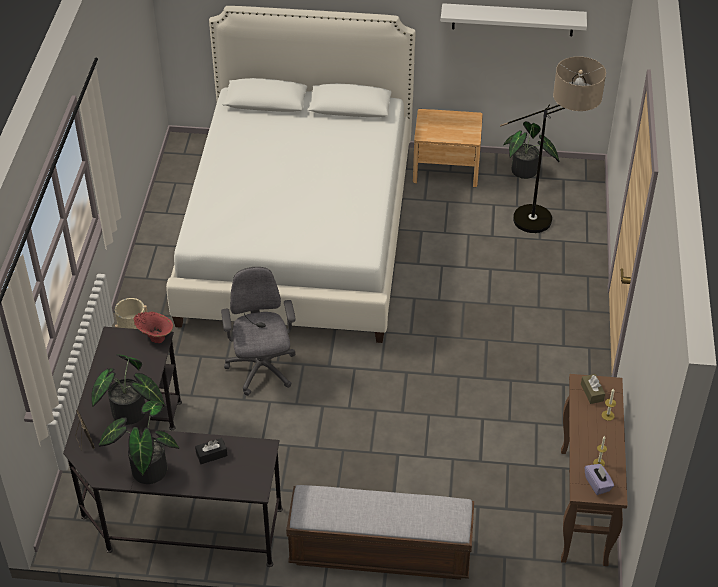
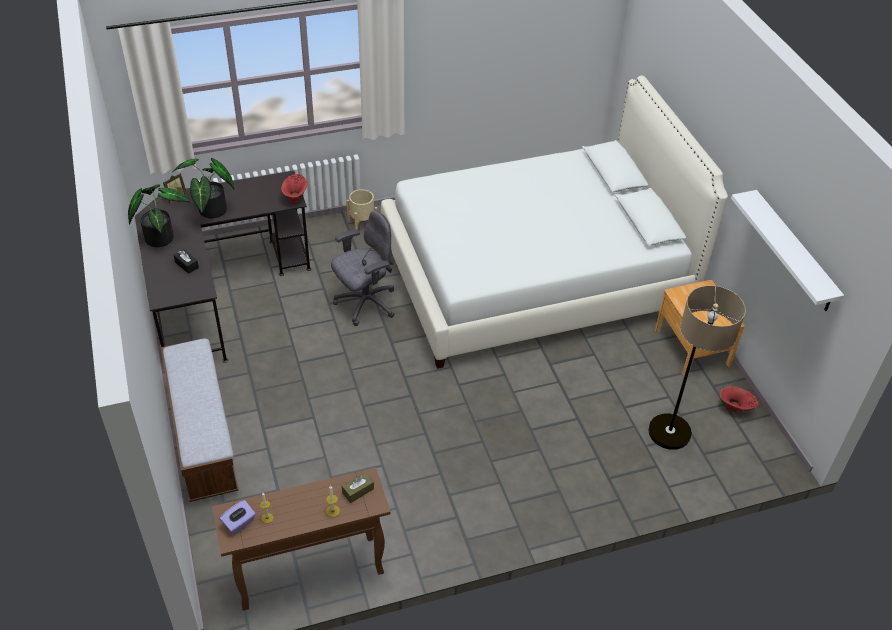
camera: 65 degrees right, 0 degrees up
potted plant [503,121,559,179] -> red vase [720,387,758,412]

